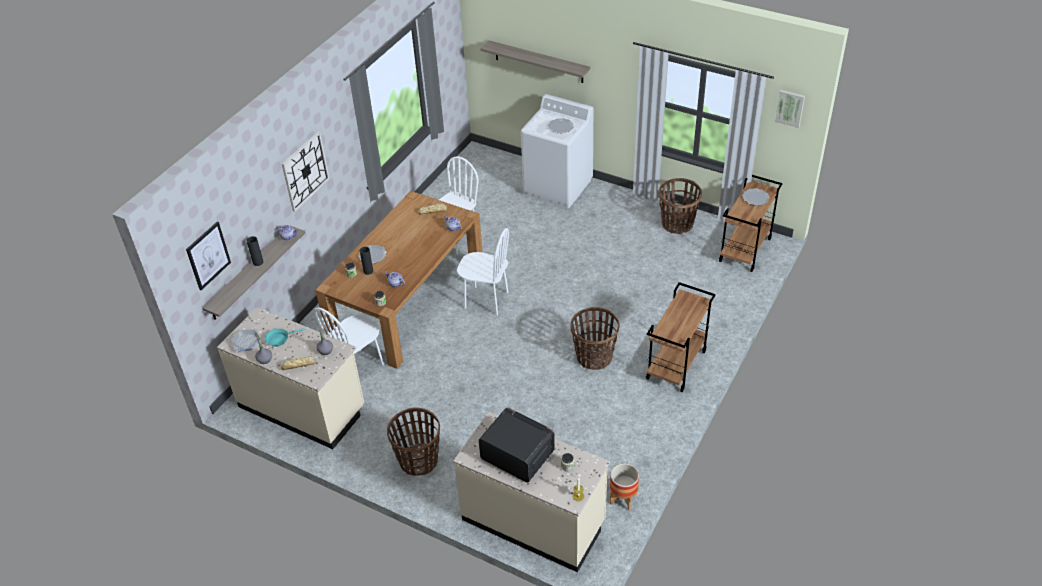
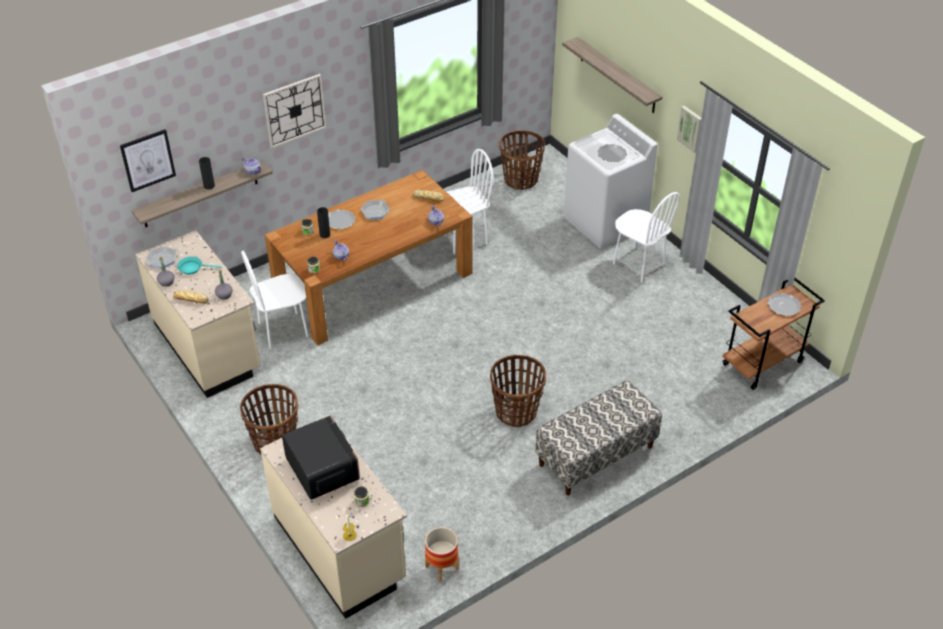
camera: 25 degrees right, 0 degrees up
white chair [457,228,509,316] -> white chair moved to [613,192,680,282]
brown cart [646,282,716,392] -> bench [535,381,662,496]
basket [658,178,702,234] -> basket moved to [499,130,545,190]
picture [775,90,805,128] -> picture moved to [677,106,701,153]
none -> frying pan [361,200,390,219]

